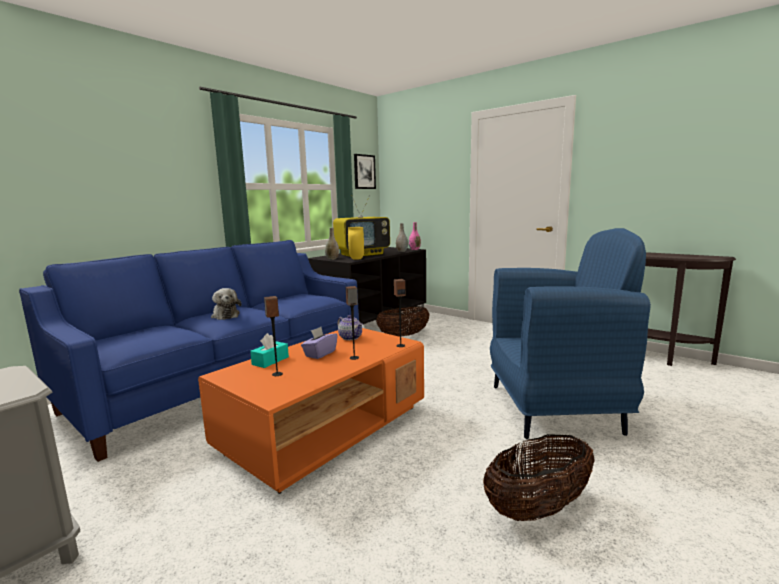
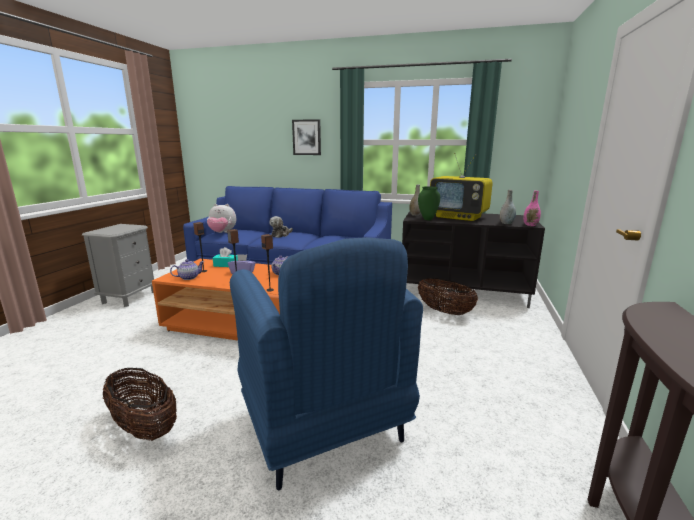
camera: 65 degrees right, 5 degrees up
yellow vase [348,227,364,260] -> green vase [418,186,440,220]
picture [354,154,376,189] -> picture moved to [292,119,321,155]
none -> teapot [170,259,205,280]
none -> plush toy [207,204,236,233]

